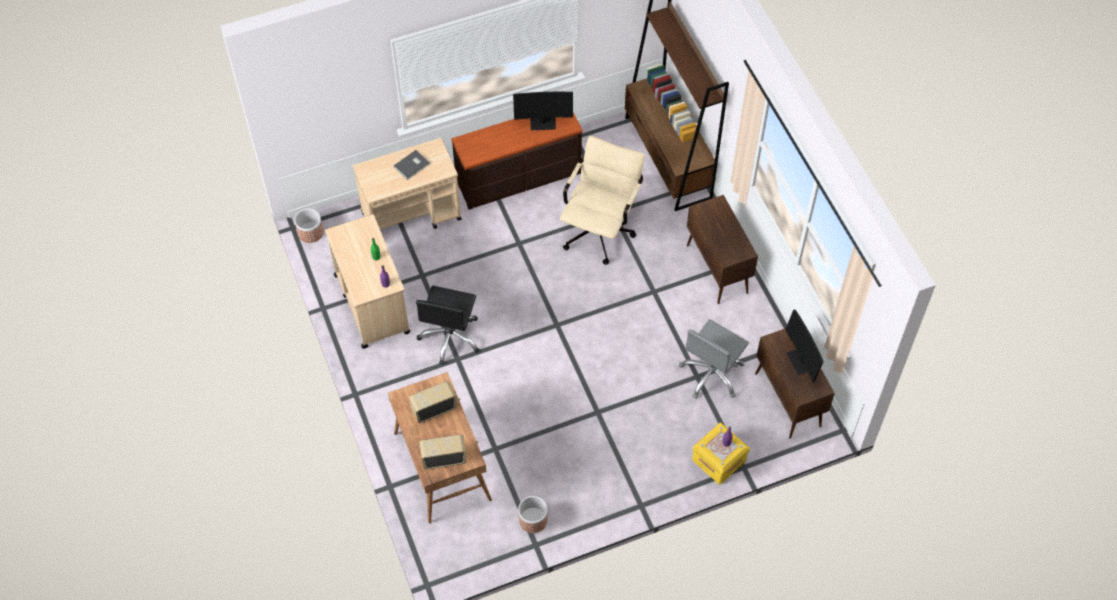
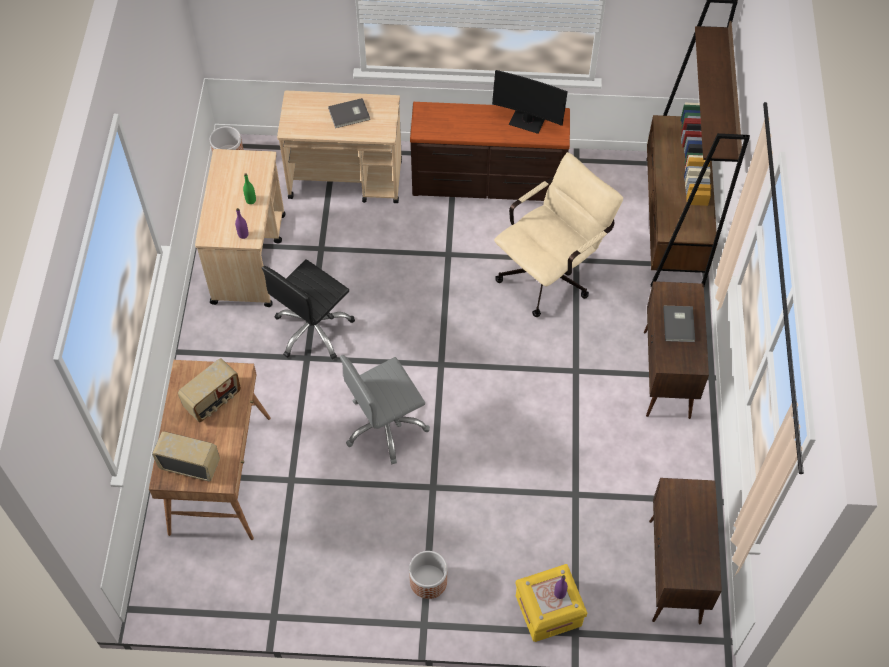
camera: 25 degrees right, 0 degrees up
radio [409,381,457,423] -> radio turned 135 degrees clockwise [178,358,241,422]
planter [518,496,548,533] -> planter moved to [409,551,447,599]
grey office chair [679,319,749,399] -> grey office chair moved to [340,355,430,464]
monitor [785,309,824,383] -> none
none -> grey book [663,306,695,342]

